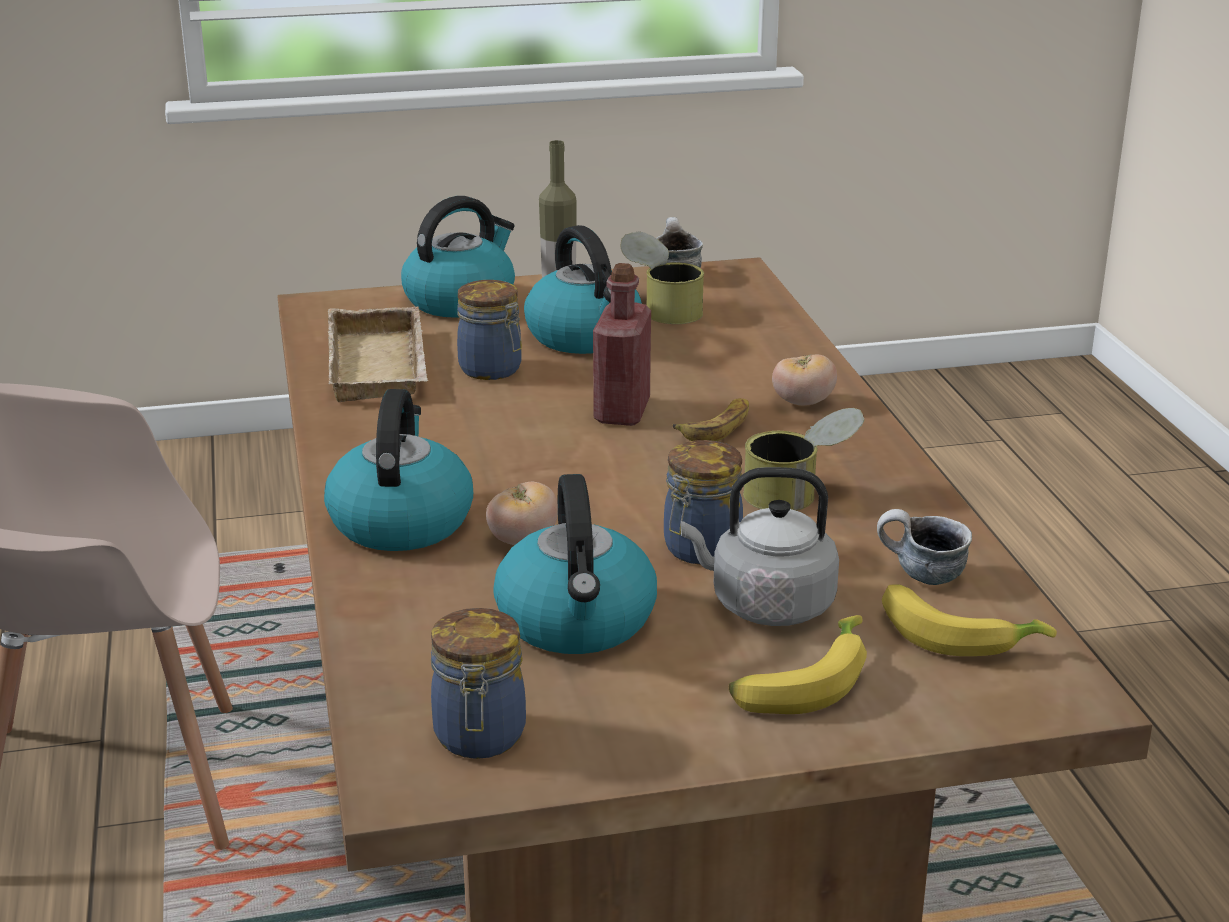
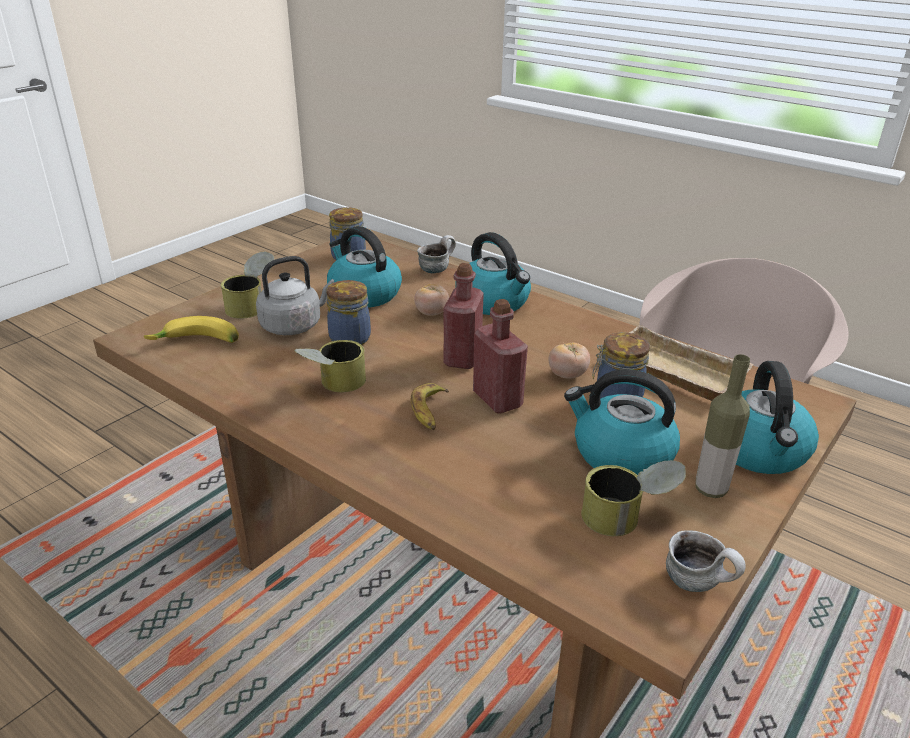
camera: 140 degrees right, 5 degrees up
banana [729,615,867,714] -> can [221,252,274,319]
tomato [772,354,837,406] -> tomato moved to [549,343,590,379]
mug [877,509,972,585] -> mug moved to [417,235,456,273]
none -> red bottle [444,263,484,369]

